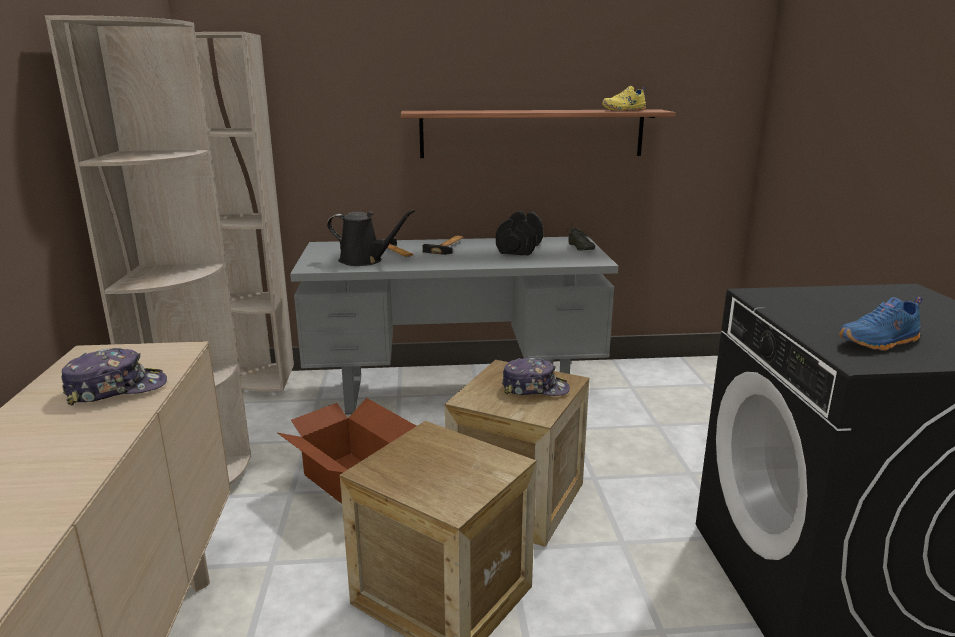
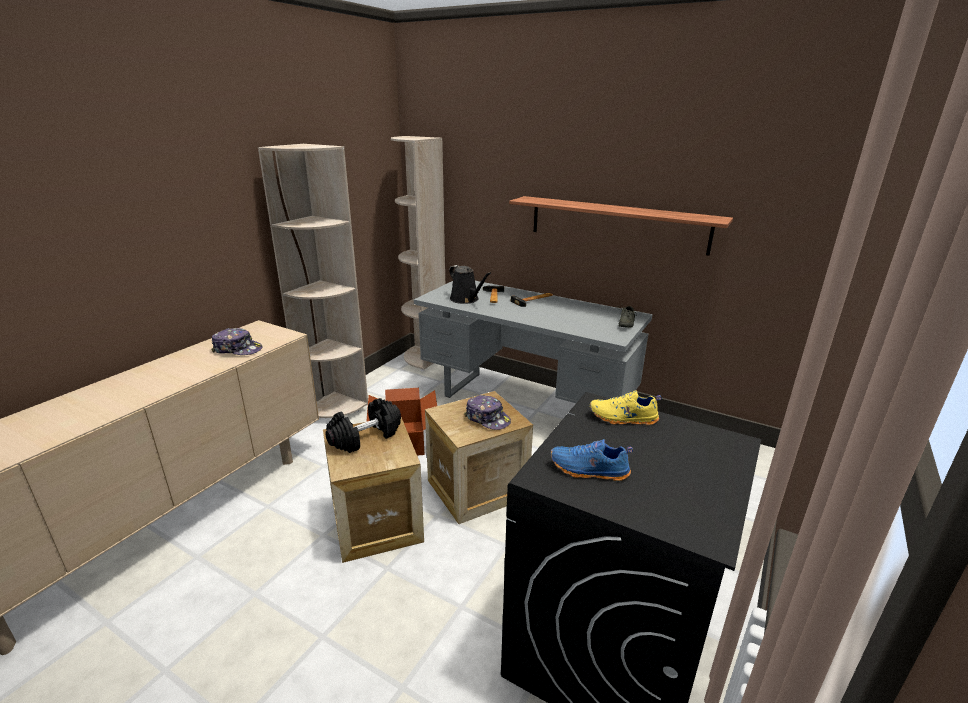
camera: 35 degrees right, 5 degrees up
black dumbbell [496,211,543,256] -> black dumbbell moved to [325,398,401,453]
yellow shoe [602,86,646,111] -> yellow shoe moved to [590,391,662,426]

